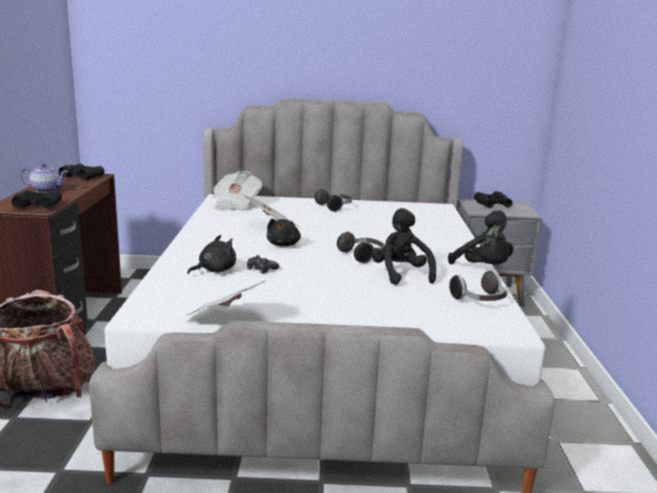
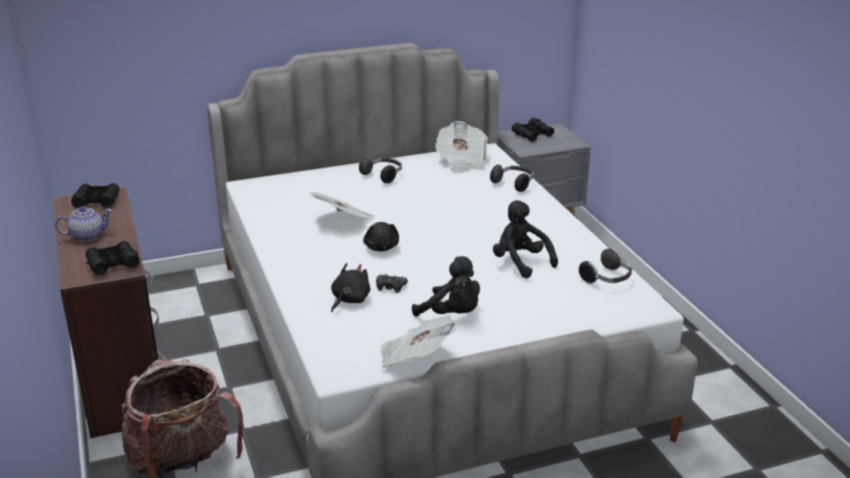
camera: 20 degrees left, 10 degrees up
newspaper [212,171,262,211] -> newspaper moved to [435,121,488,173]
headphones [337,231,385,264] -> headphones moved to [490,164,534,192]
black plush toy [448,210,513,265] -> black plush toy moved to [412,256,480,317]

